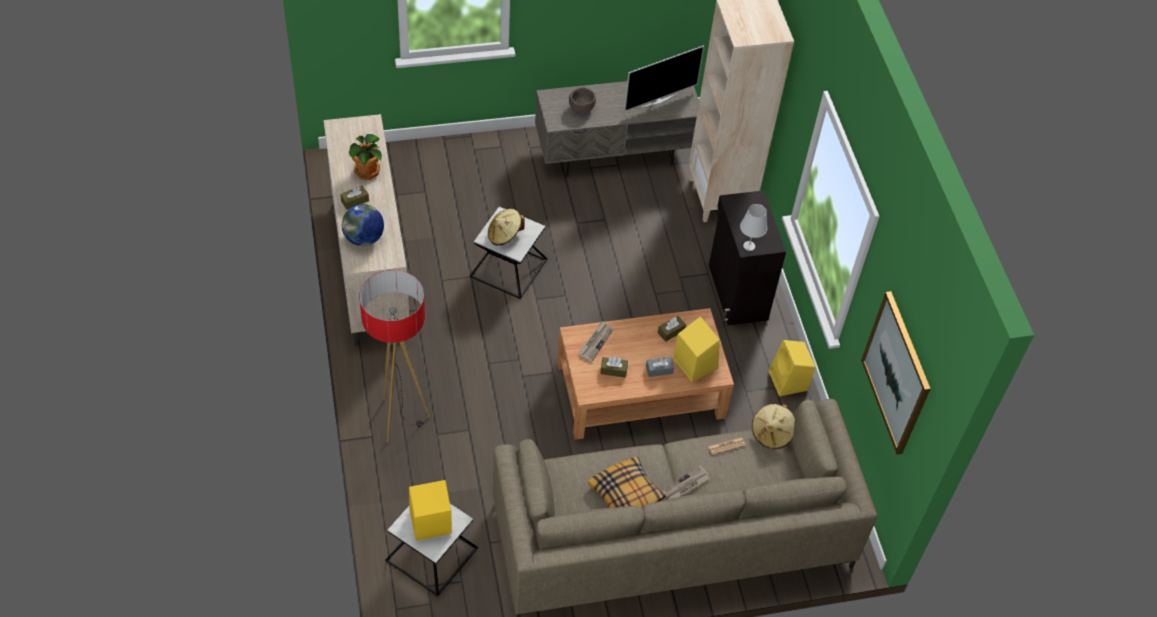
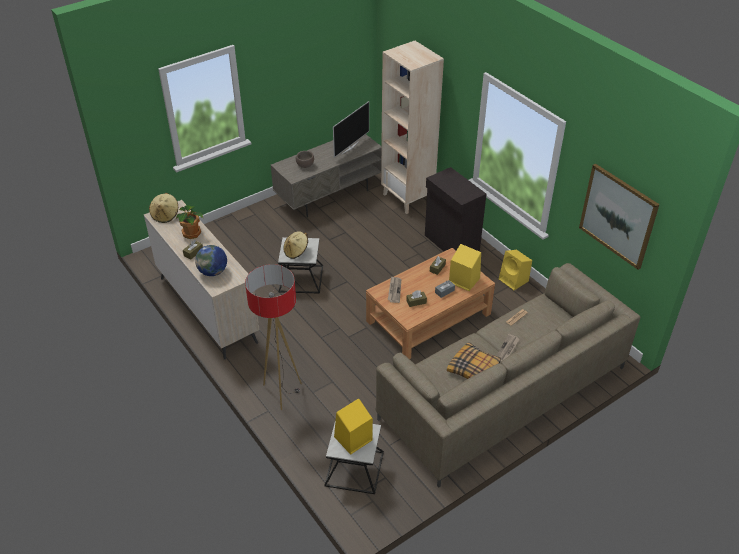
camera: 20 degrees left, 10 degrees down
white table lamp [740,204,767,251] -> none
beige hat [752,404,795,449] -> beige hat moved to [149,193,178,223]

